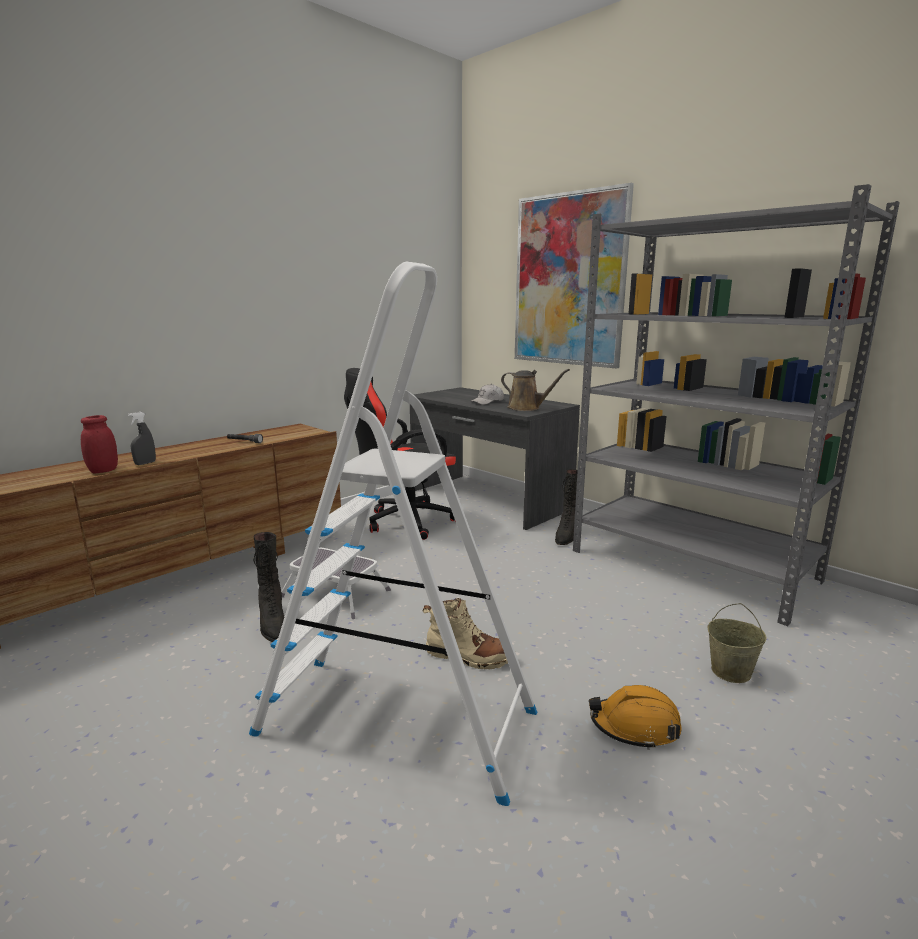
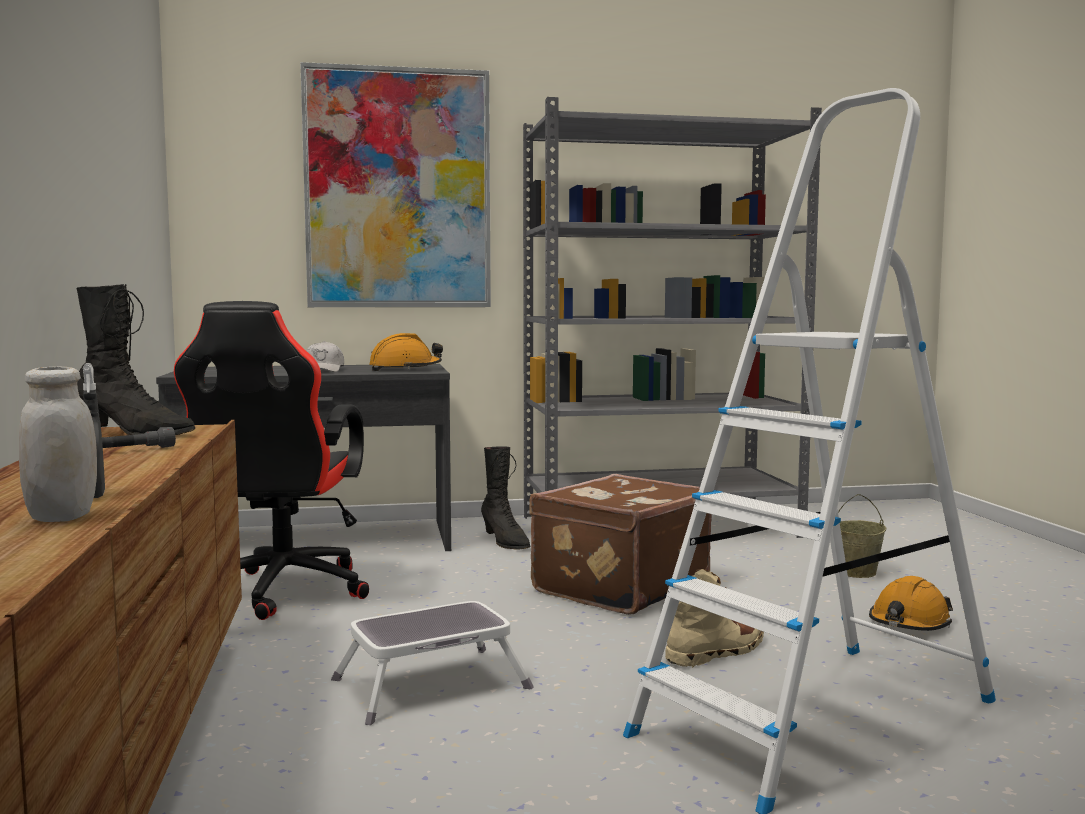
camera: 55 degrees left, 10 degrees down
red jar [81,415,118,473] -> white jar [19,366,97,522]
black boot [253,532,284,642] -> black boot moved to [77,284,195,435]
brown watering can [501,369,570,411] -> orange hard hat [369,333,443,371]
none -> brown suitcase [529,474,712,615]

